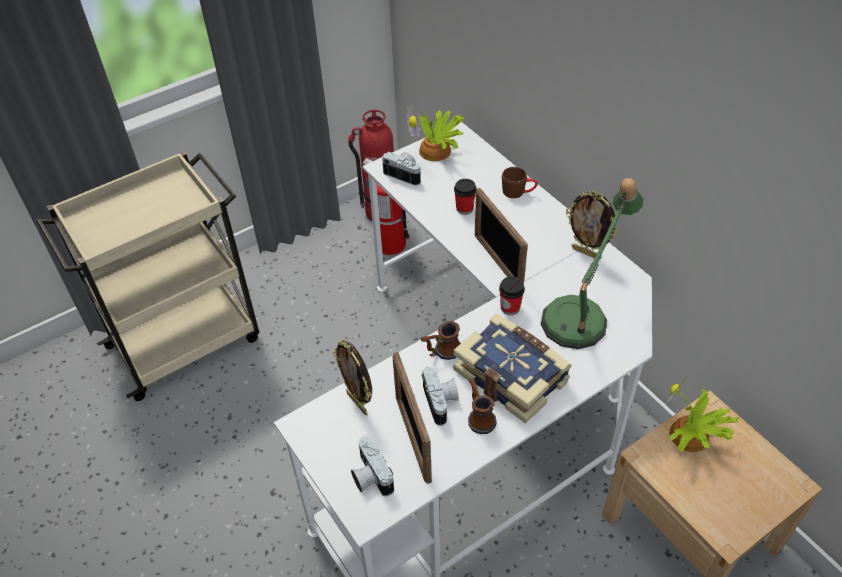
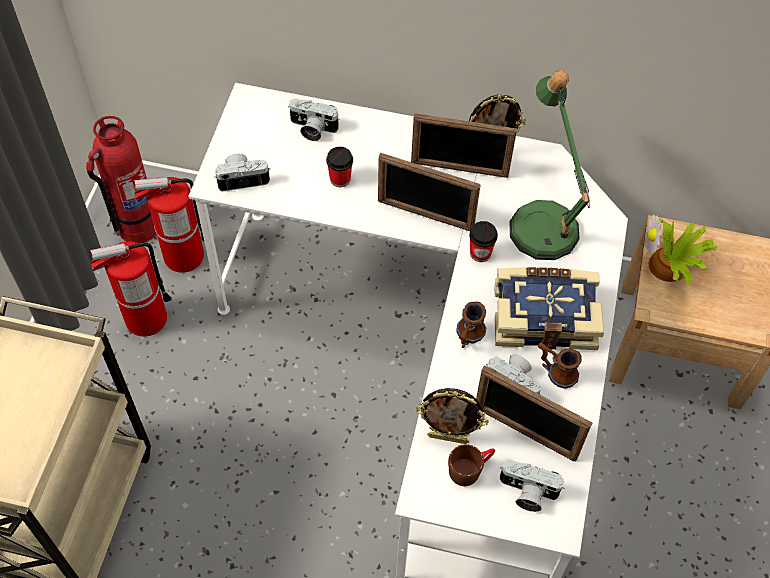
camera: 45 degrees left, 10 degrees up
potted plant [406,104,464,161] -> none
brown mug [502,167,538,198] -> brown mug moved to [448,444,495,486]
none -> fire extinguisher [90,241,171,337]
none -> camera [288,99,340,141]
none -> picture frame [411,113,517,178]

